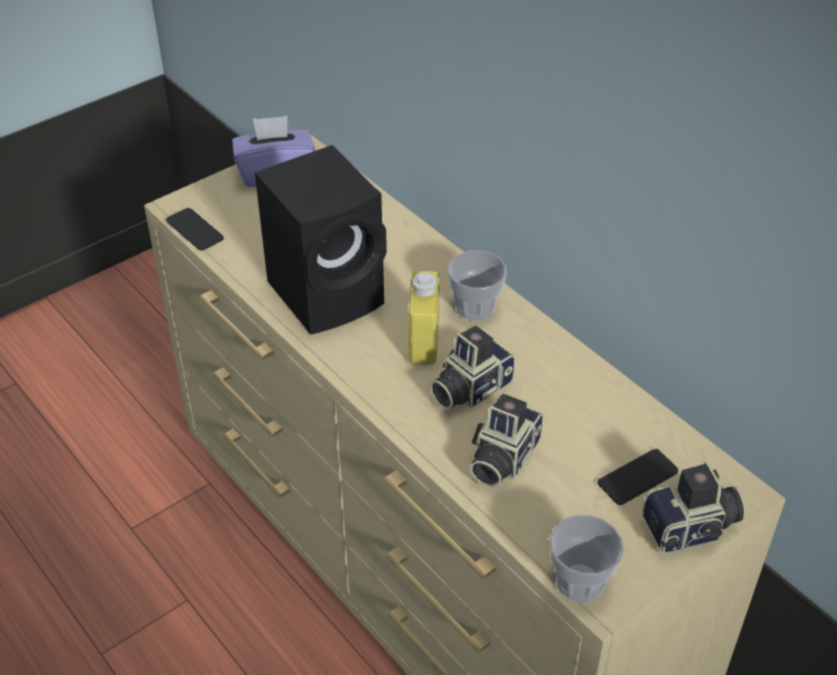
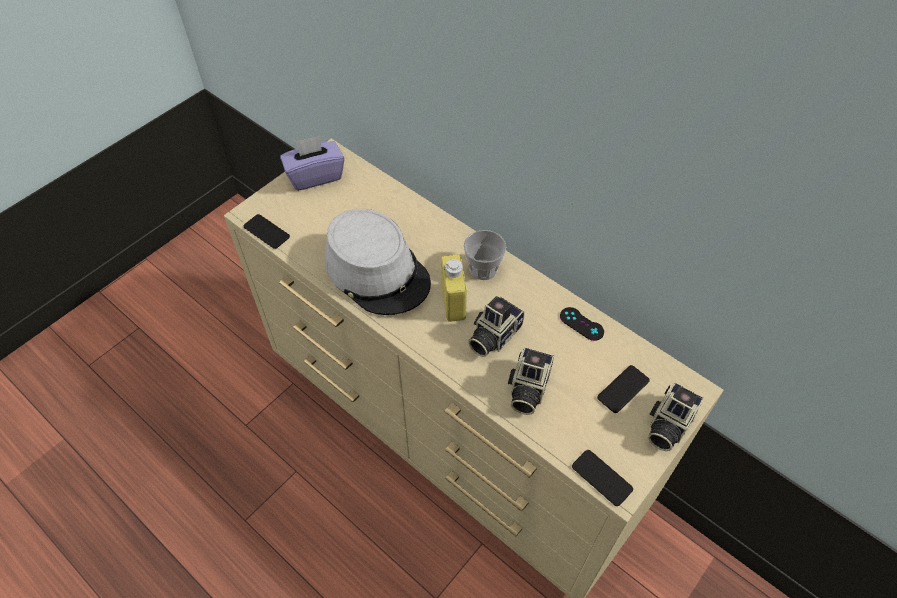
camera: 10 degrees left, 10 degrees up
black speaker [255,145,387,335] -> grey hat [325,209,431,315]
cup [549,515,624,602] -> phone [572,450,633,506]
camera [642,461,746,553] -> camera turned 150 degrees clockwise [648,383,704,451]
none -> black game controller [560,307,604,341]

